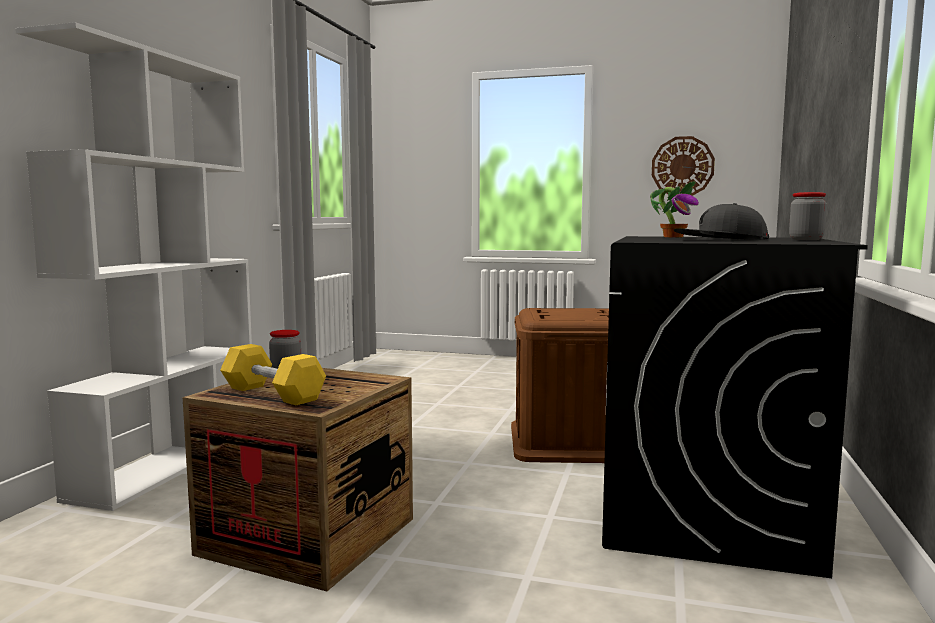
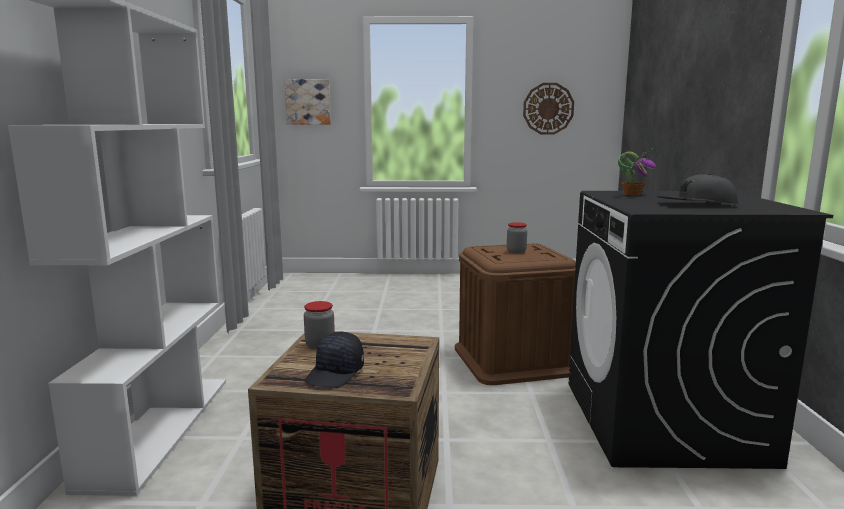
camera: 15 degrees left, 5 degrees up
yellow dumbbell [220,344,326,405] -> black cap [305,332,364,388]
jar [789,192,827,240] -> jar moved to [507,222,527,254]
none -> picture [285,79,331,125]

